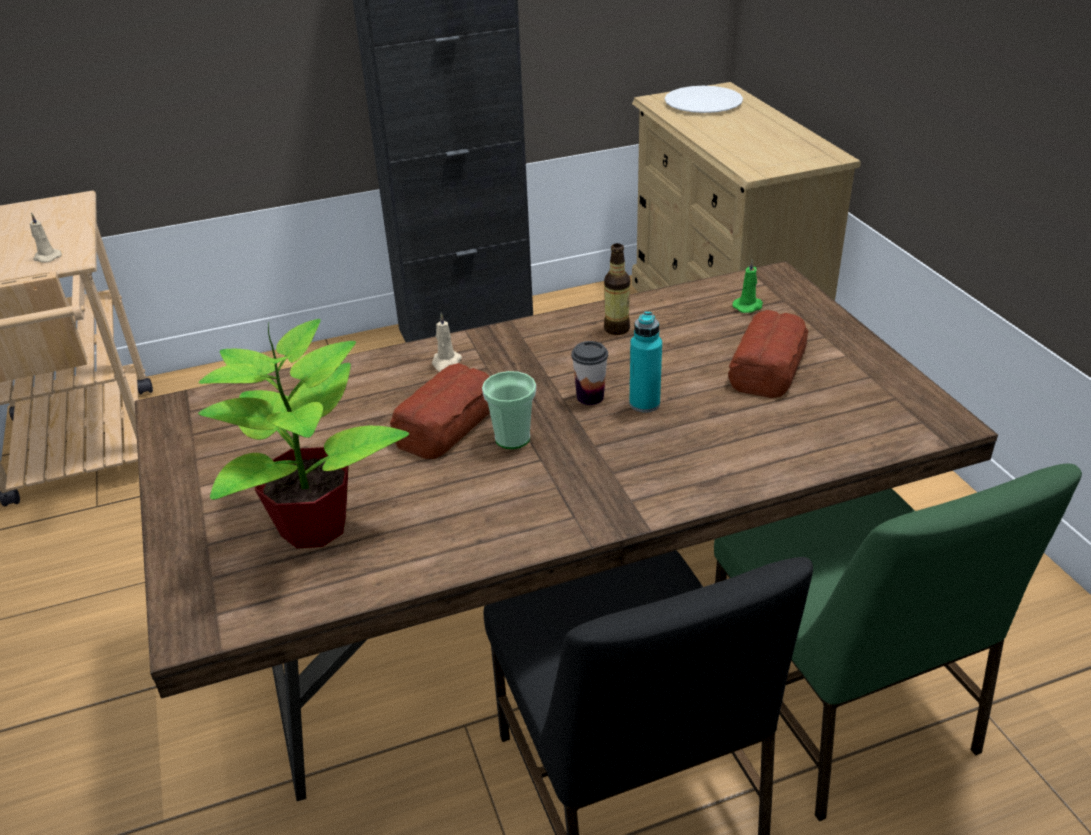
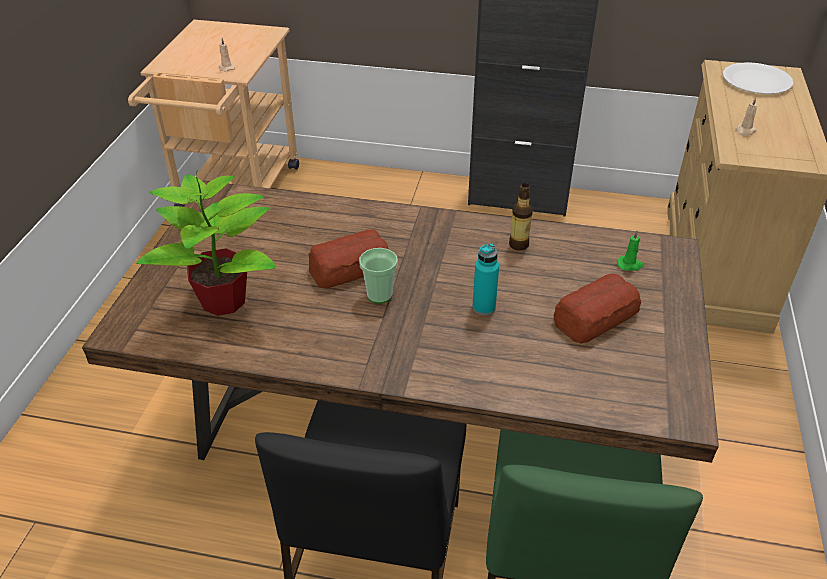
camera: 30 degrees right, 5 degrees up
beige candle [432,313,462,372] -> beige candle moved to [736,97,757,136]
cup [571,341,608,405] -> none

